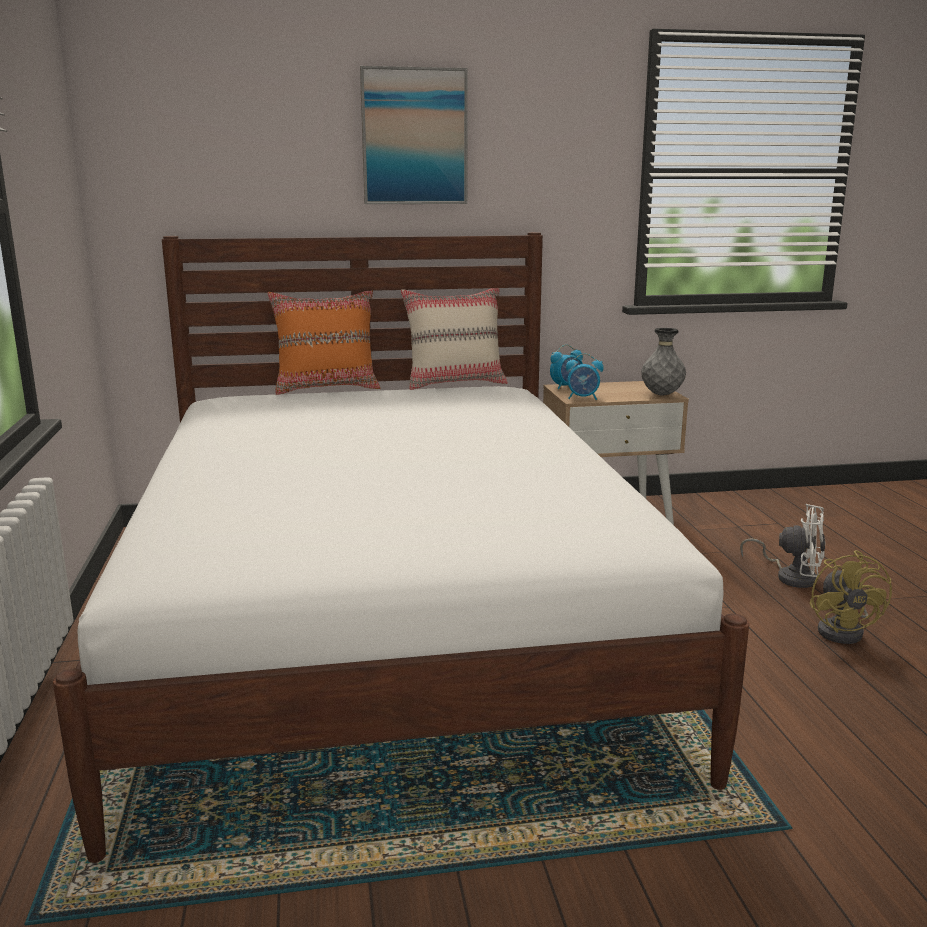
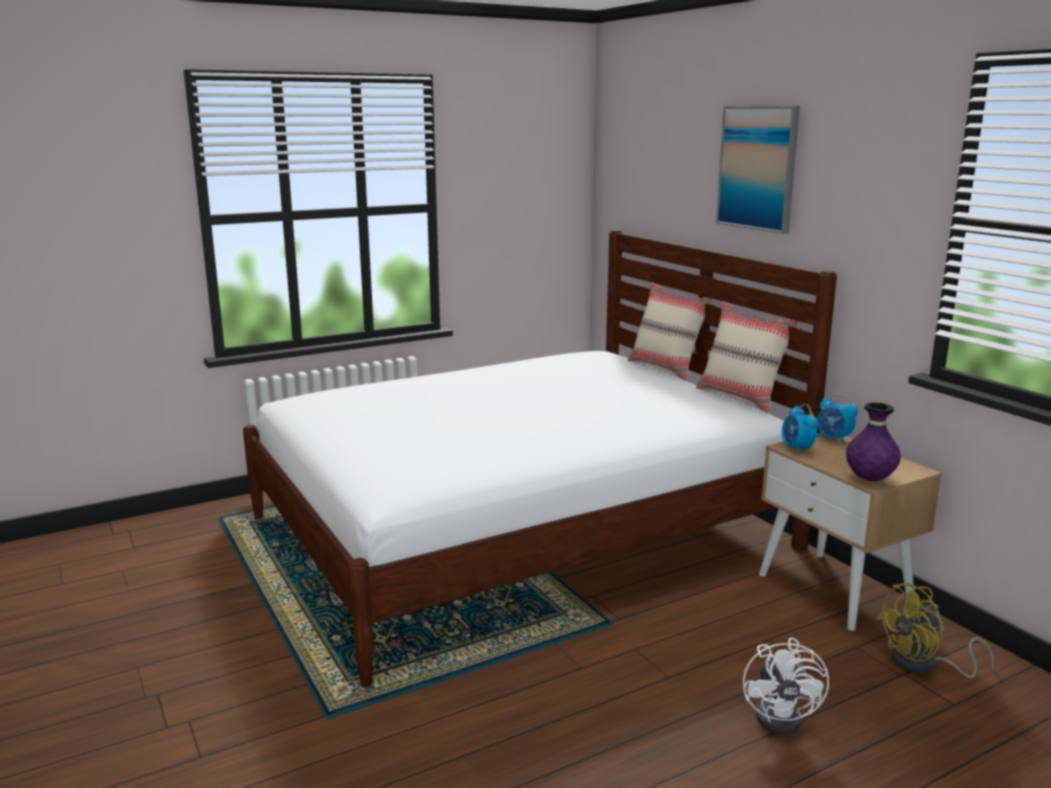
camera: 70 degrees right, 0 degrees up
orange pillow [268,291,380,395] -> beige pillow [628,282,713,380]
grey vase [641,328,686,396] -> purple vase [846,402,901,481]
yellow fan [810,550,892,644] -> yellow fan moved to [876,583,994,678]

